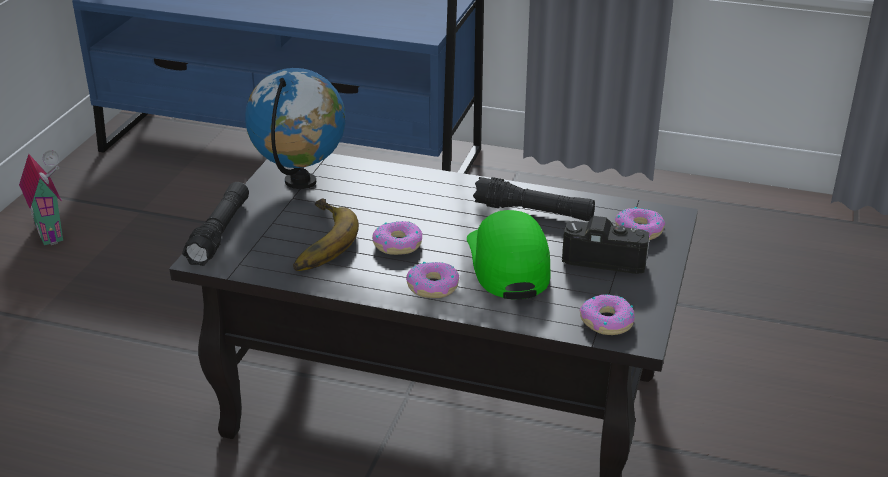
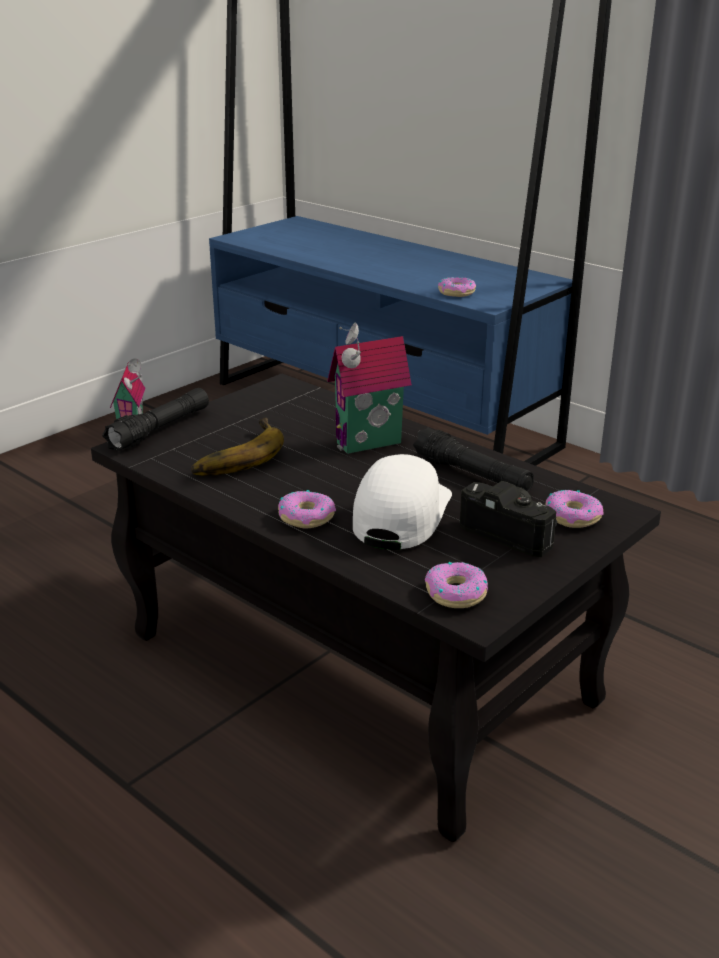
camera: 25 degrees right, 5 degrees down
globe [245,68,346,189] -> none
donut [372,221,422,255] -> donut moved to [438,277,476,297]
green cap [467,210,550,299] -> white cap [353,454,452,550]
none -> toy house [327,323,412,454]

